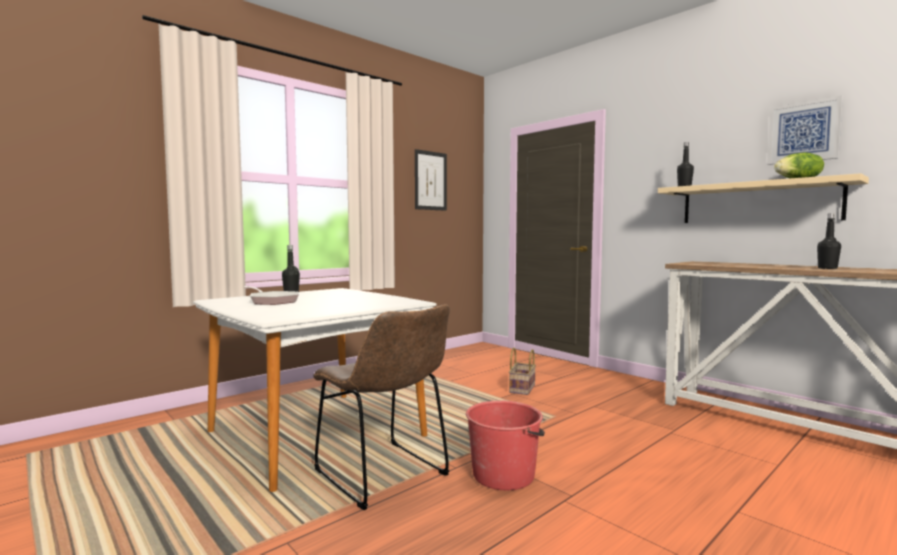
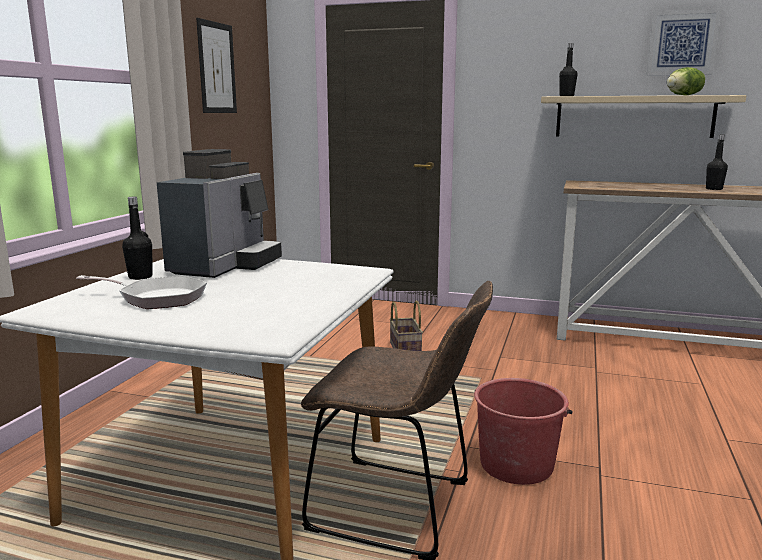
camera: 30 degrees left, 10 degrees up
none -> coffee machine [157,149,282,278]

